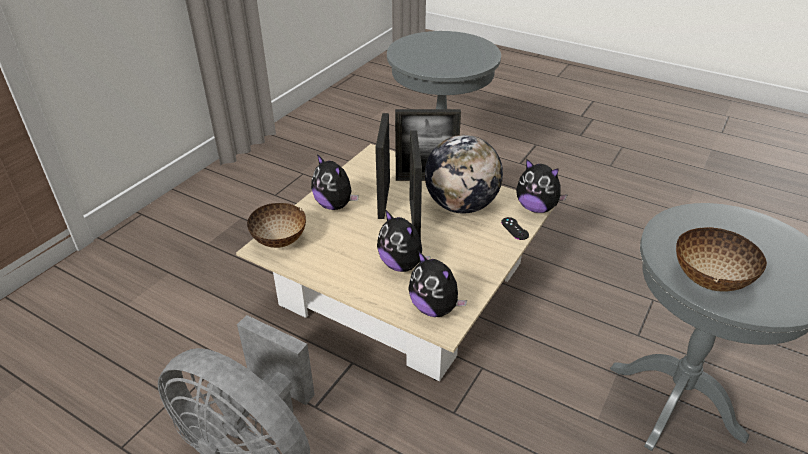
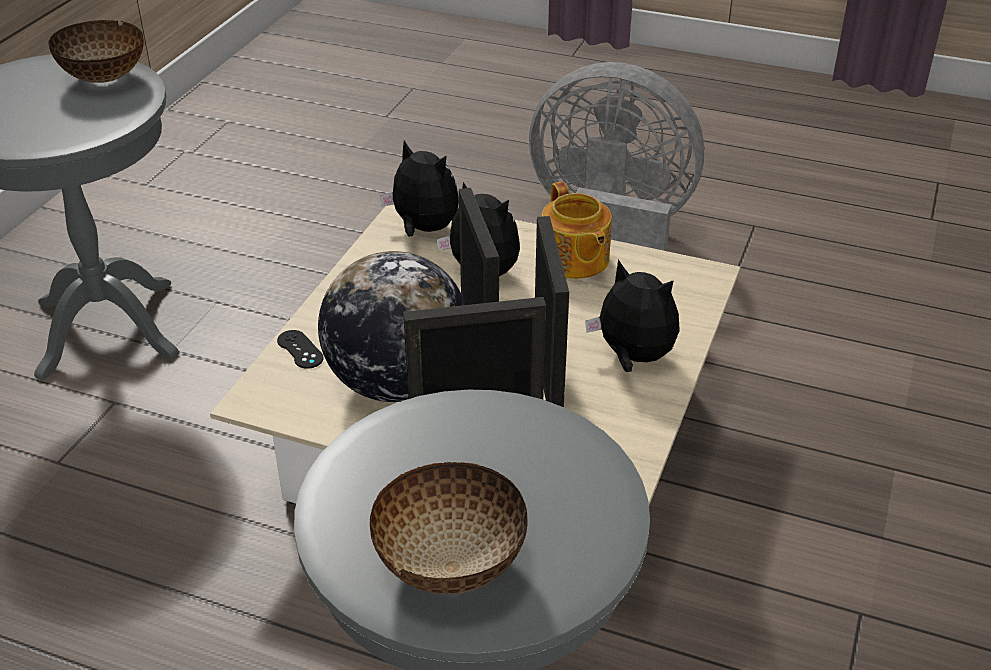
camera: 170 degrees right, 0 degrees up
bowl [247,203,306,248] -> bowl moved to [370,462,528,594]
plush toy [516,158,568,213] -> none
none -> teapot [541,181,612,279]

